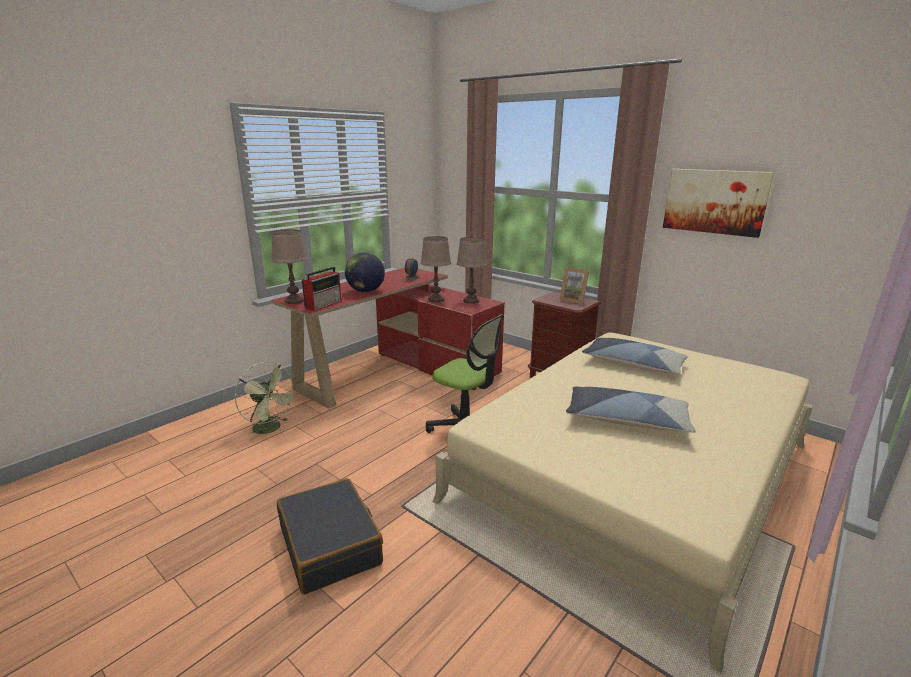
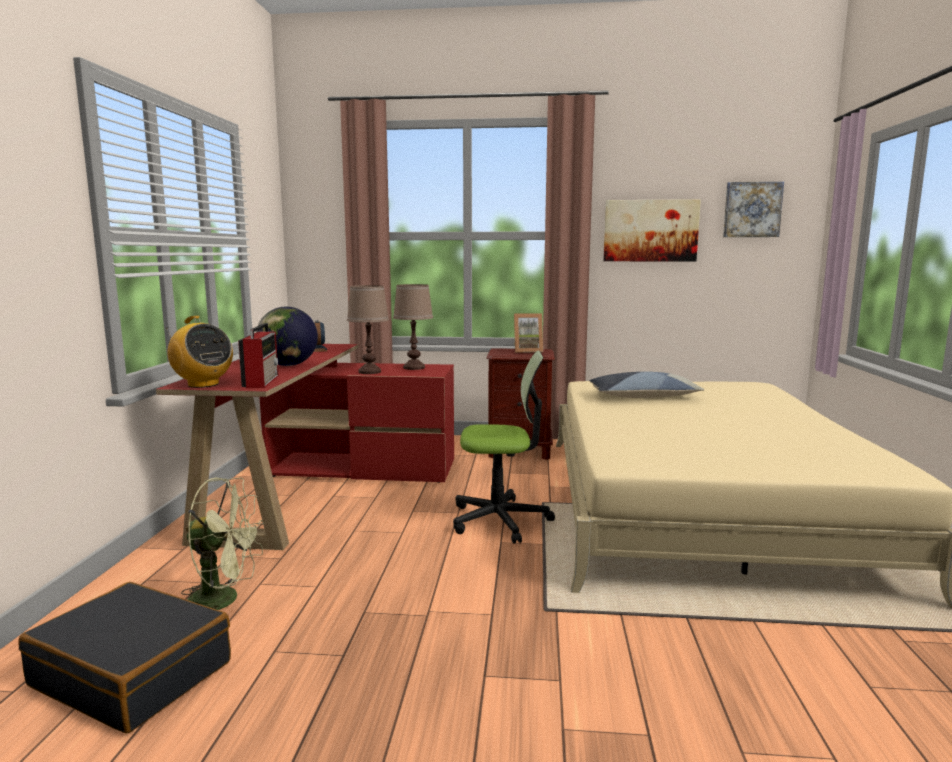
camera: 35 degrees left, 10 degrees down
brown table lamp [271,229,307,304] -> radio [166,316,233,388]
black suitcase [277,478,383,595] -> black suitcase moved to [18,582,231,733]
pillow [566,387,696,433] -> none
none -> picture [723,182,784,237]

